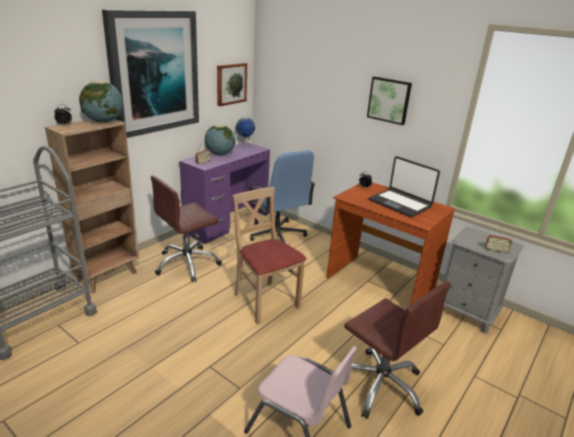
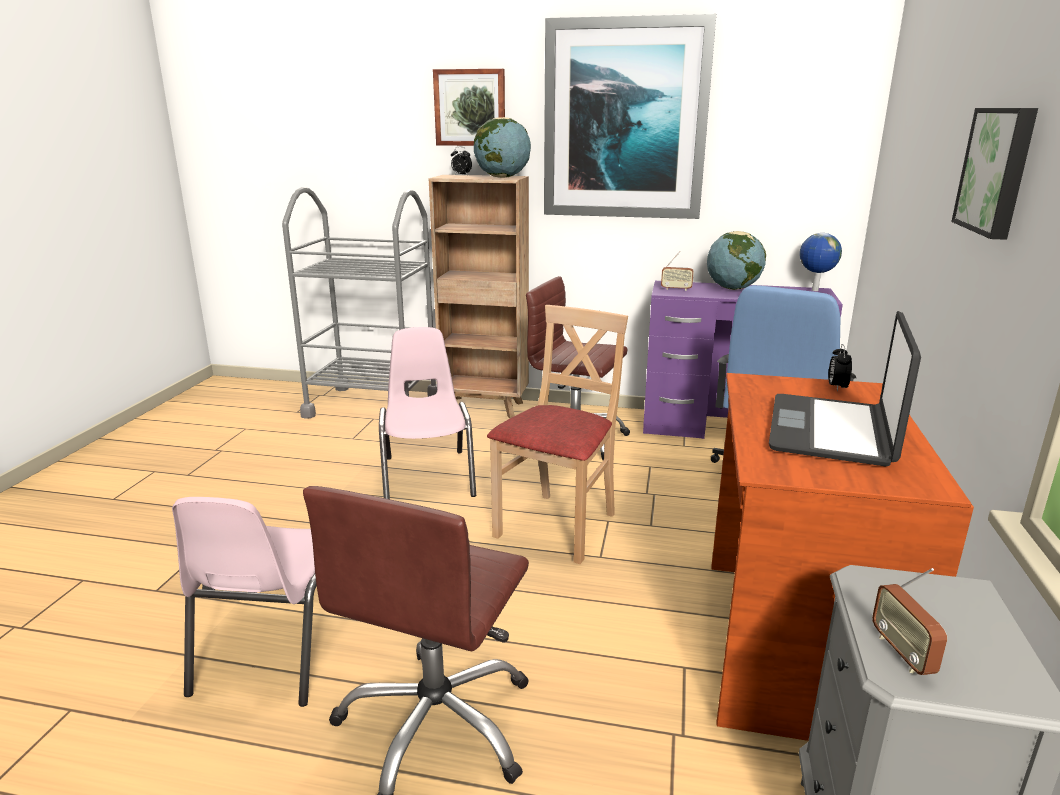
camera: 65 degrees right, 5 degrees down
picture [217,63,247,106] -> picture moved to [433,69,505,146]
none -> pink chair [379,327,476,499]

